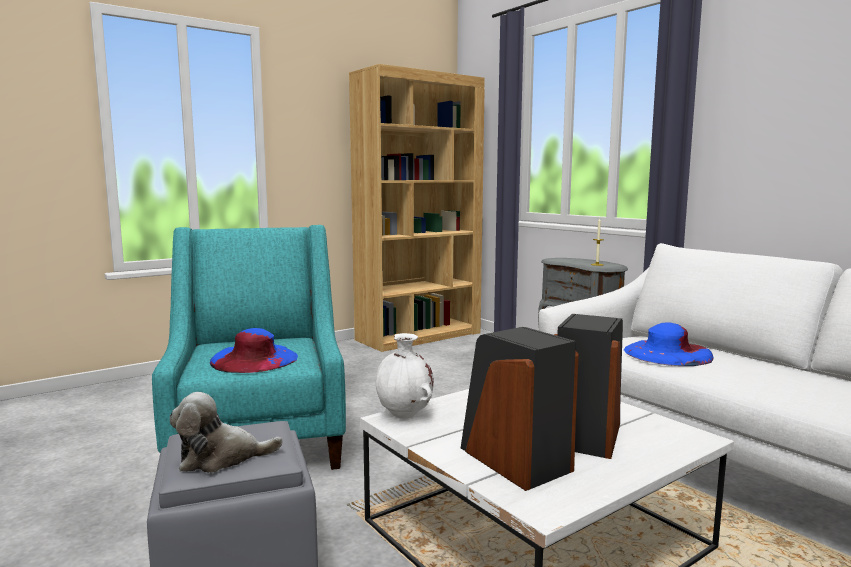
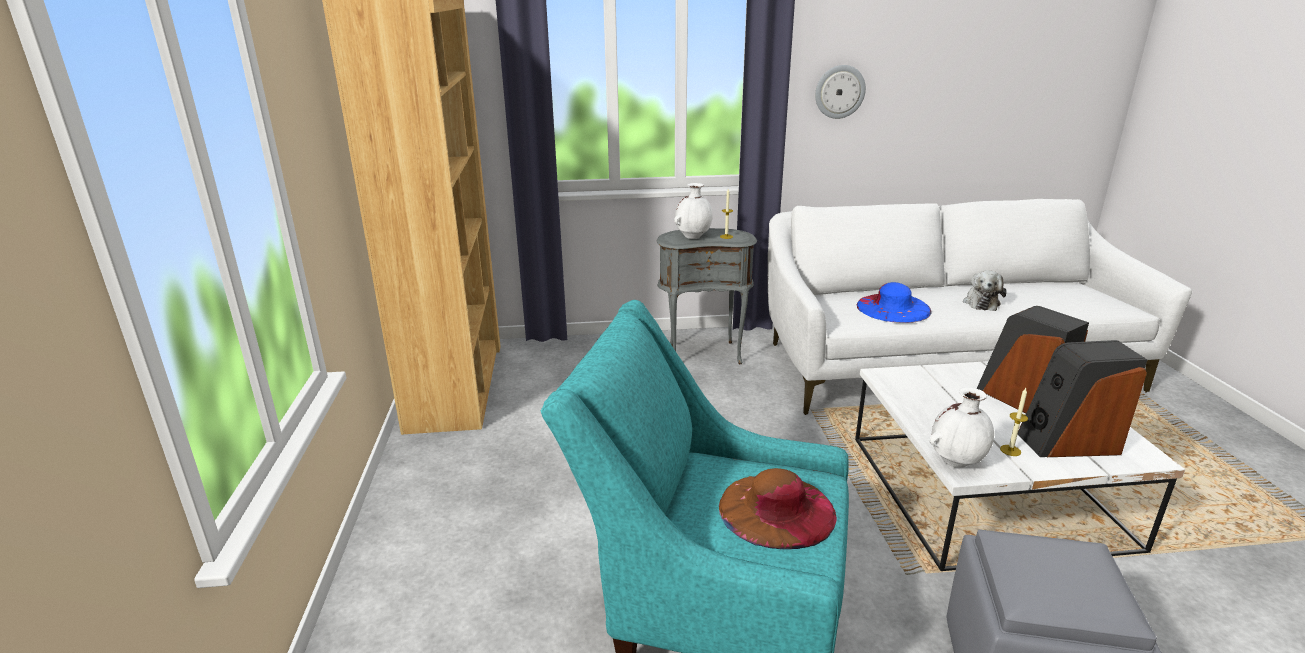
camera: 60 degrees left, 15 degrees up
plush toy [170,392,283,473] -> plush toy moved to [963,270,1007,311]
blue hat [210,328,298,373] -> brown hat [719,468,837,549]
none -> white vase [674,183,713,239]
none -> wall clock [815,65,866,119]
none -> candle [1000,388,1028,456]

